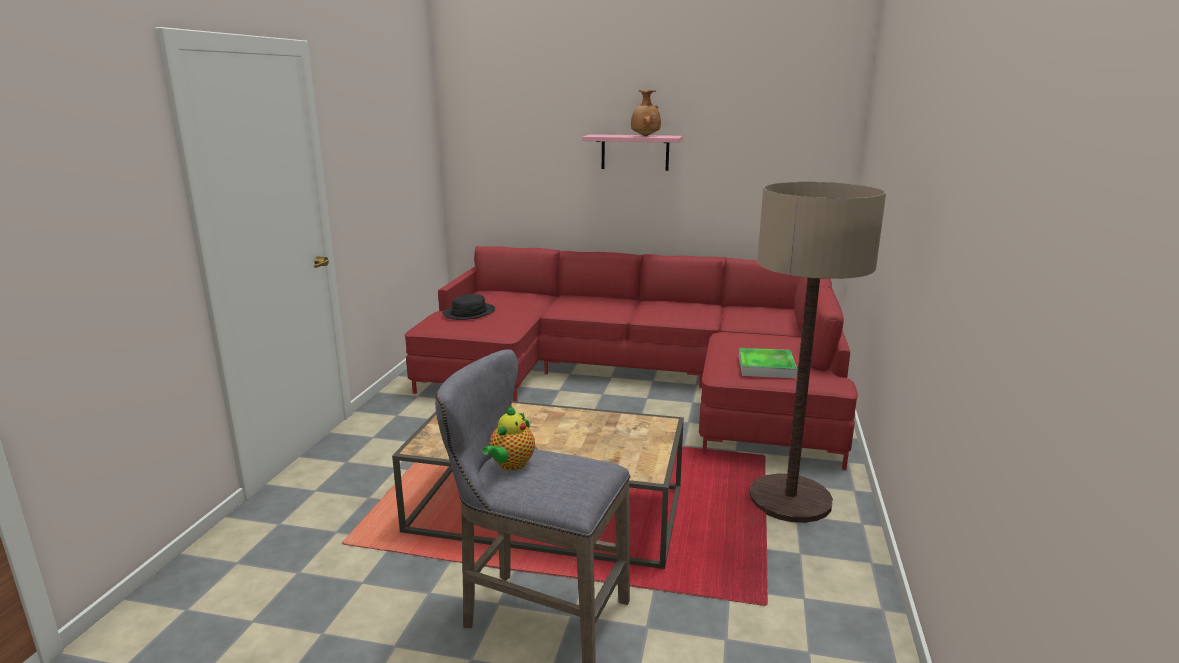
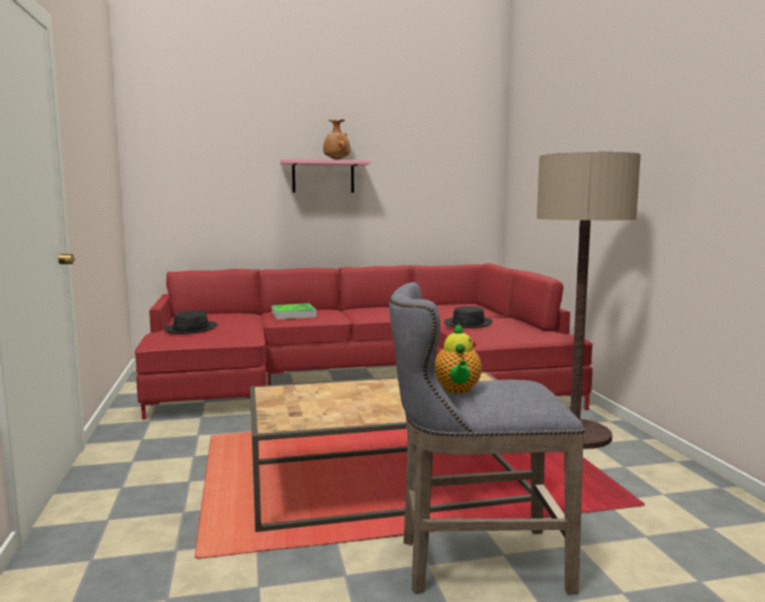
camera: 25 degrees left, 10 degrees down
tray [739,348,797,379] -> tray moved to [272,303,317,319]
none -> black hat [444,306,493,328]

